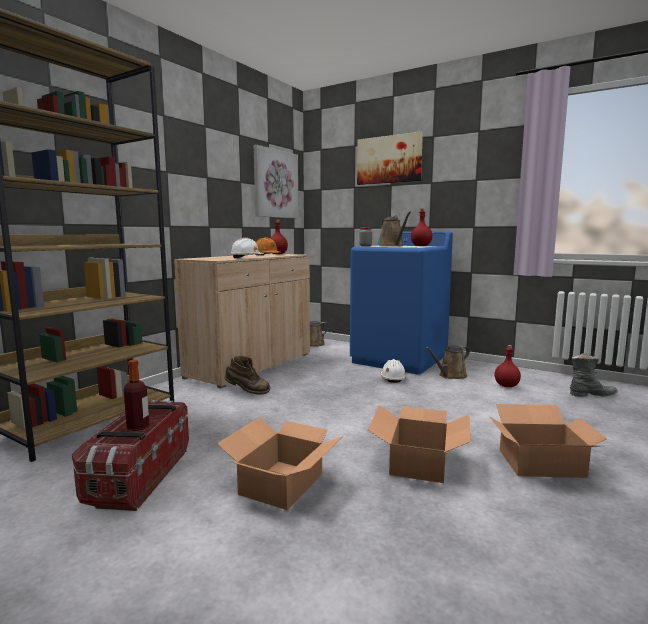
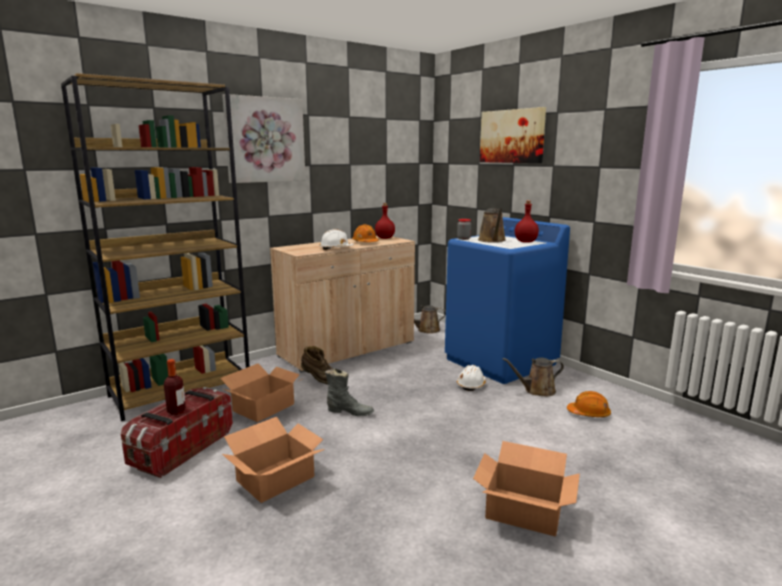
camera: 20 degrees right, 5 degrees up
picture [254,145,299,218] -> picture moved to [222,94,306,183]
cardboard box [368,406,471,483] -> cardboard box moved to [220,364,304,422]
red bottle [495,345,521,387] -> orange hard hat [567,391,611,417]
grey boot [570,354,618,397] -> grey boot moved to [325,368,374,416]

